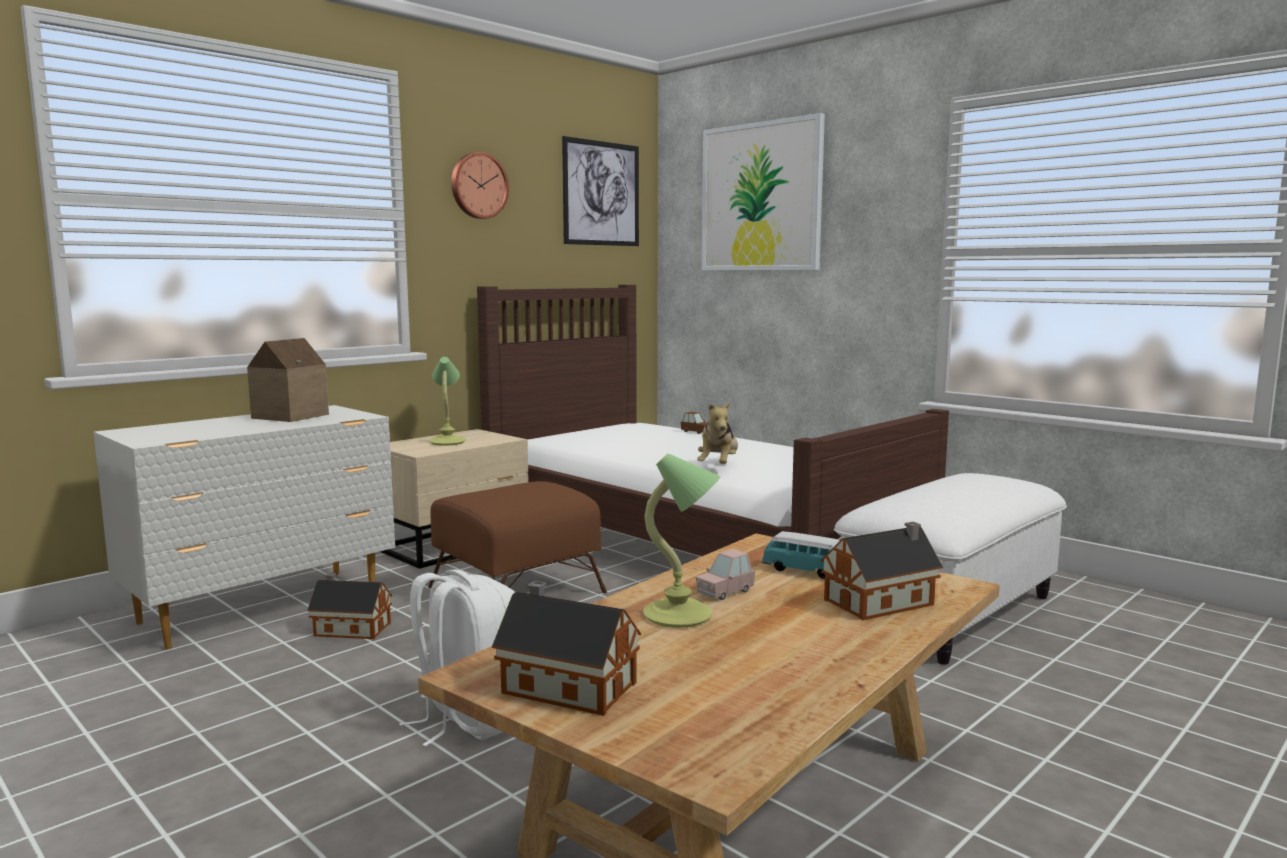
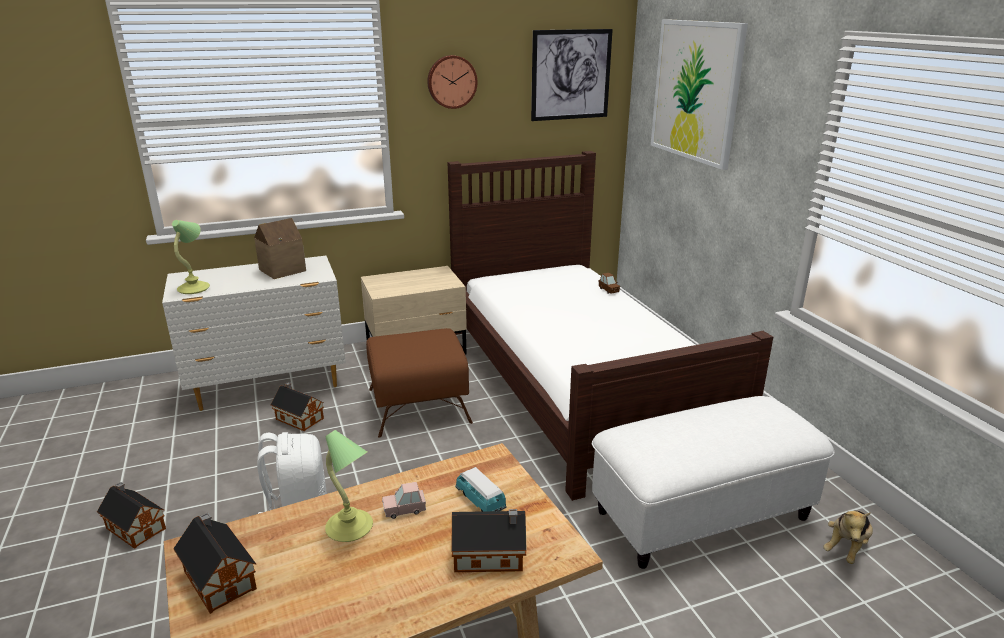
camera: 25 degrees right, 15 degrees up
table lamp [429,357,466,446] -> table lamp moved to [172,220,210,294]
plush toy [697,401,738,464] -> plush toy moved to [823,511,873,564]
none -> toy house [97,482,166,549]

